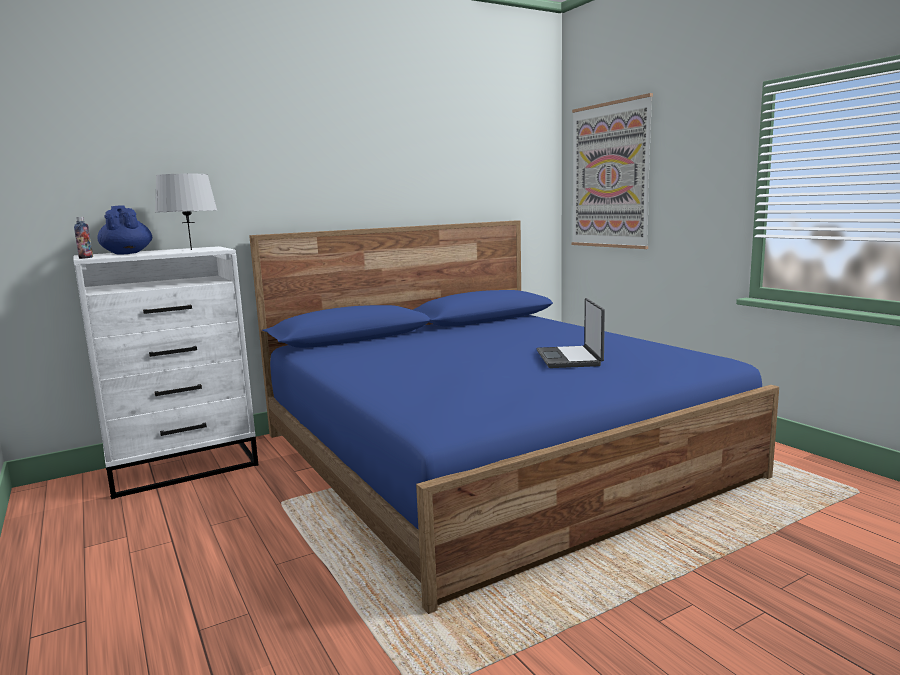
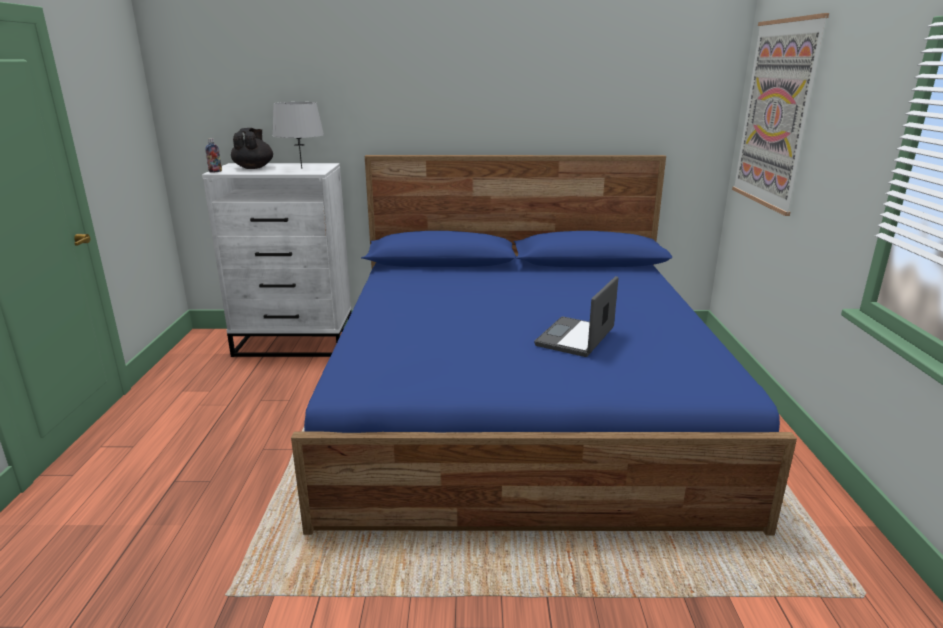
camera: 30 degrees right, 10 degrees up
blue teapot [97,205,152,255] -> black teapot [231,128,273,169]

